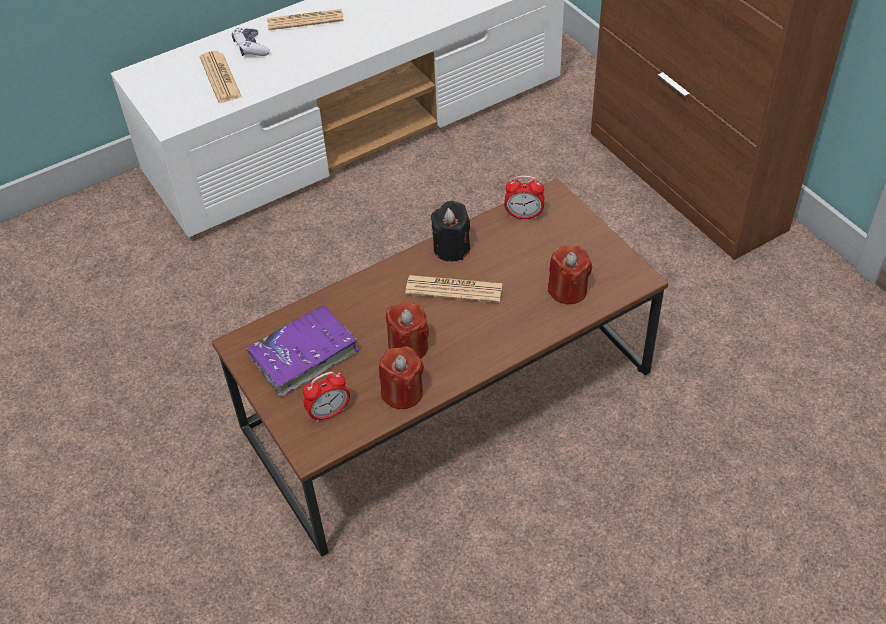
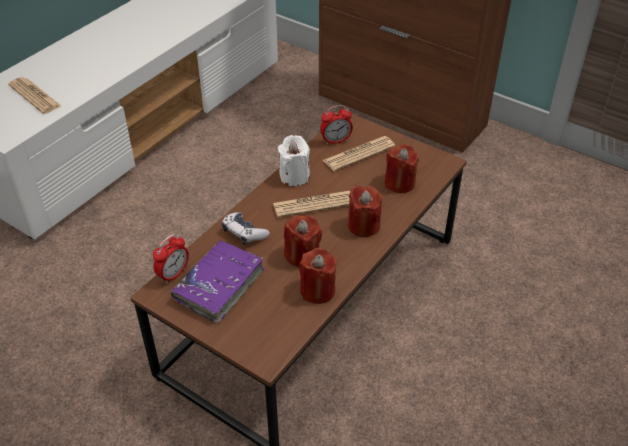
camera: 25 degrees left, 5 degrees down
game controller [232,27,270,56] -> game controller moved to [222,212,270,245]
newspaper [267,9,344,30] -> newspaper moved to [323,136,395,171]
alarm clock [303,372,350,423] -> alarm clock moved to [153,234,189,284]
black candle [431,201,470,262] -> white candle [278,135,310,186]
none -> red candle [348,185,382,237]

